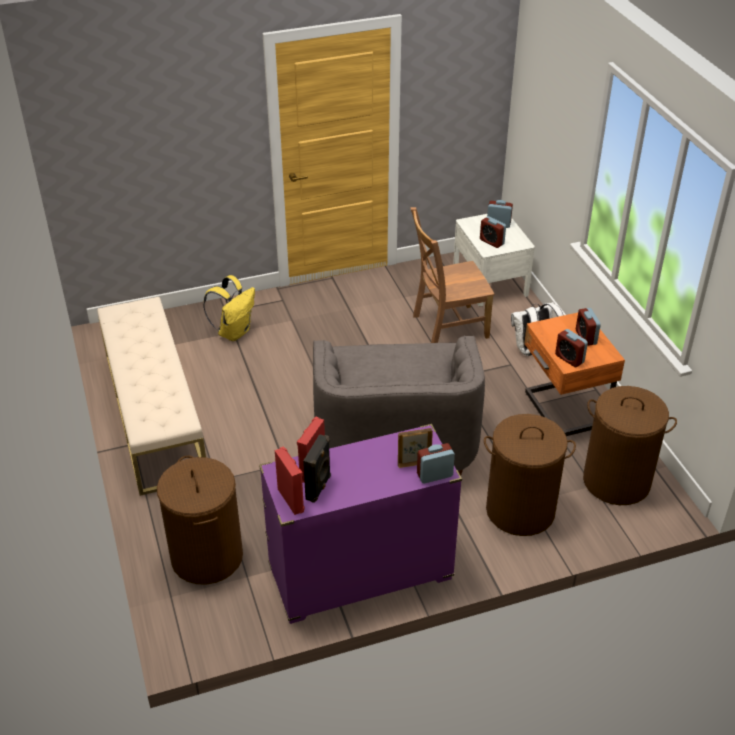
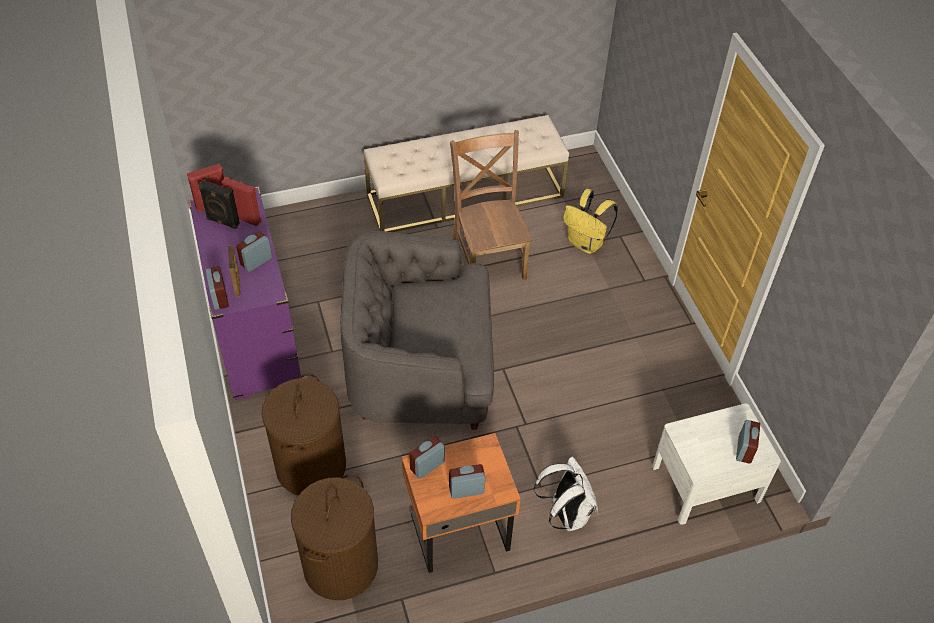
camera: 90 degrees right, 10 degrees up
brown laundry basket [157,456,243,585] -> none
brown chair [411,207,494,343] -> brown chair moved to [450,130,532,280]
alarm clock [480,216,506,248] -> alarm clock moved to [236,231,272,272]

